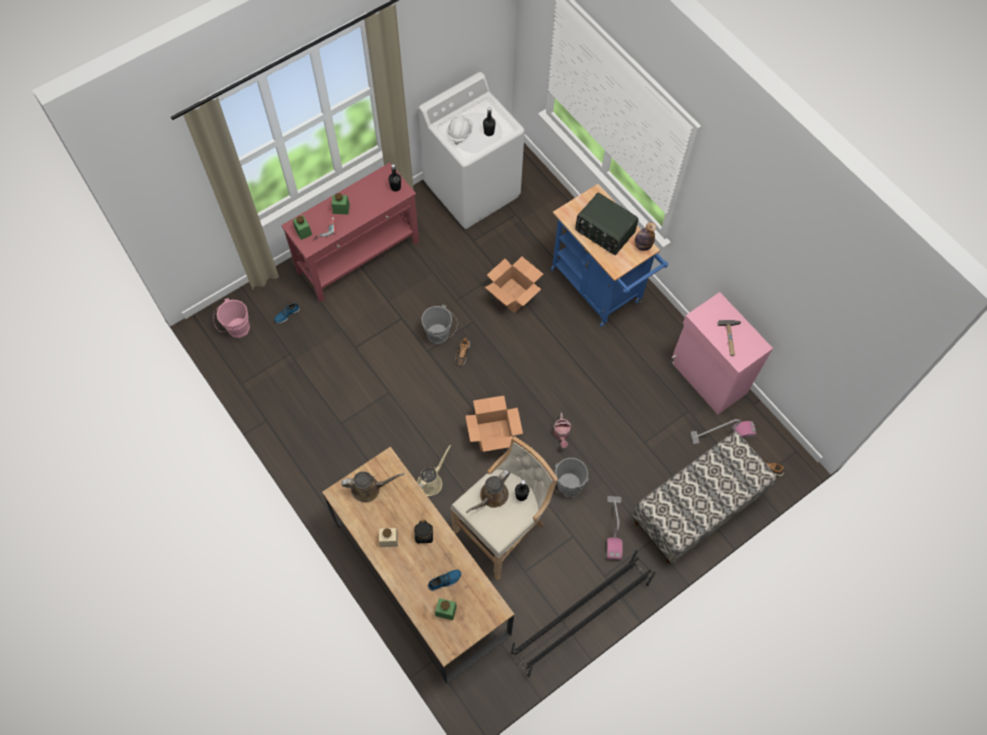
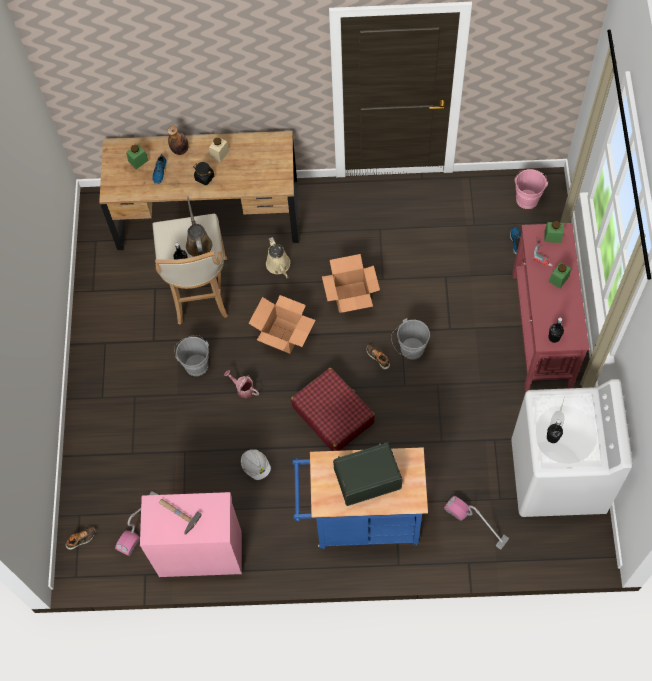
camera: 130 degrees right, 0 degrees up
brown watering can [341,471,404,503] -> none
white hard hat [448,115,473,145] -> white hard hat moved to [241,449,271,480]
cardboard box [485,256,543,313] -> cardboard box moved to [322,254,380,313]
black shoe rack [511,550,656,677] -> none
vacuum cleaner [606,496,623,560] -> vacuum cleaner moved to [444,496,509,549]
bench [632,432,777,564] -> none
bottle [635,222,656,251] -> bottle moved to [167,126,189,155]
none -> red suitcase [291,368,375,451]

